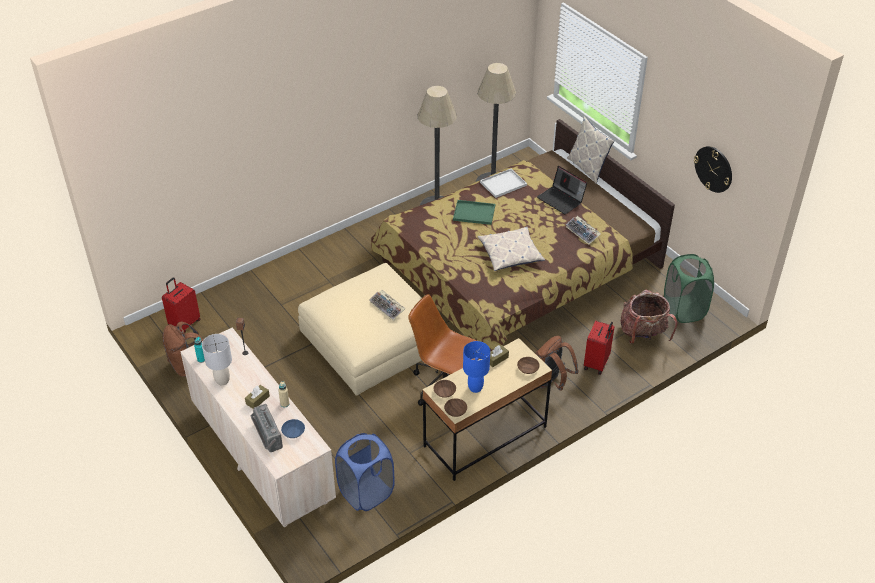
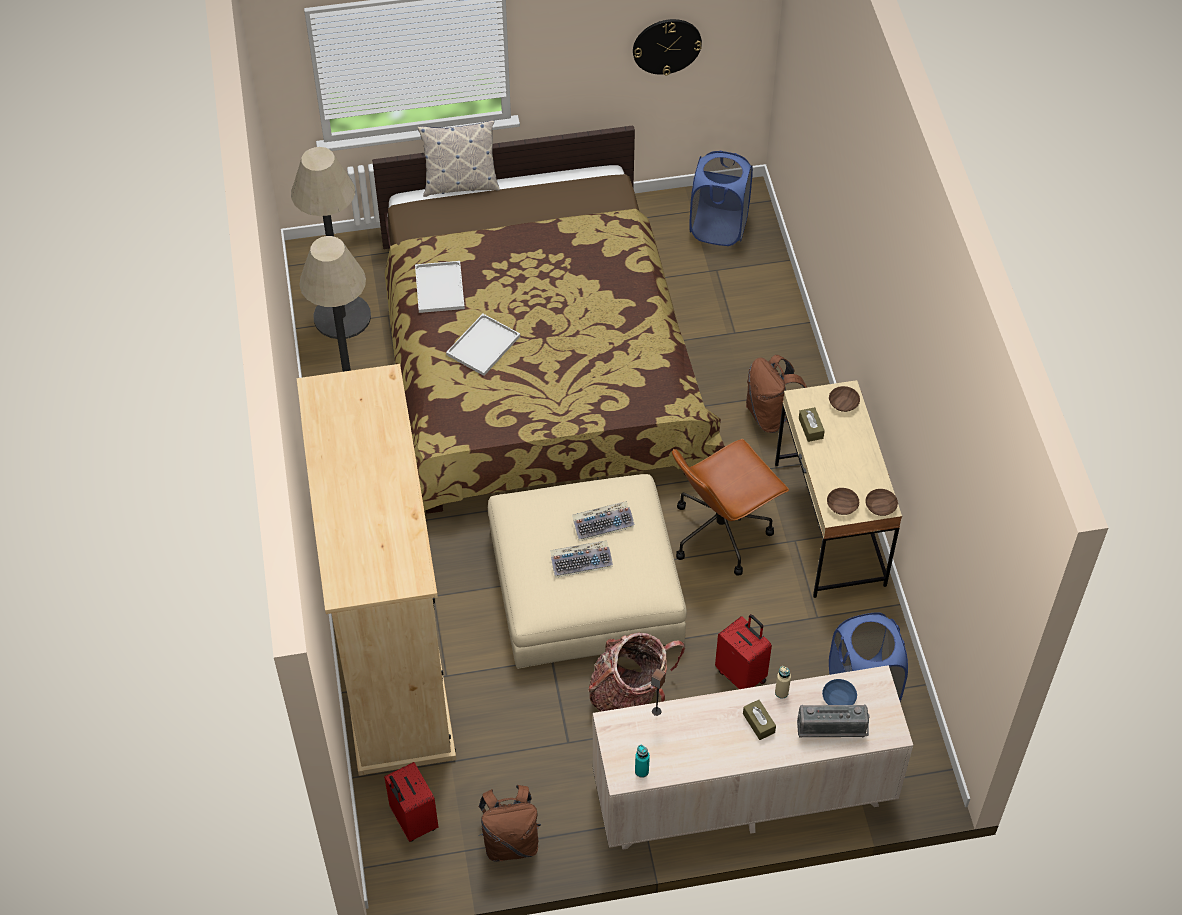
camera: 65 degrees left, 10 degrees up
grey table lamp [202,334,232,385] -> none
green tray [453,200,495,225] -> white tray [446,314,520,376]
blue table lamp [463,341,490,393] -> none
pillow [478,227,545,271] -> none
laptop [537,166,587,214] -> none
keyboard [566,216,601,245] -> keyboard moved to [550,540,613,578]
red suitcase [584,321,615,375] -> red suitcase moved to [715,614,772,689]
backpack [620,290,677,344] -> backpack moved to [588,632,685,712]
green laundry basket [664,254,714,323] -> blue laundry basket [689,151,753,246]
none -> beige wardrobe [297,364,456,776]

